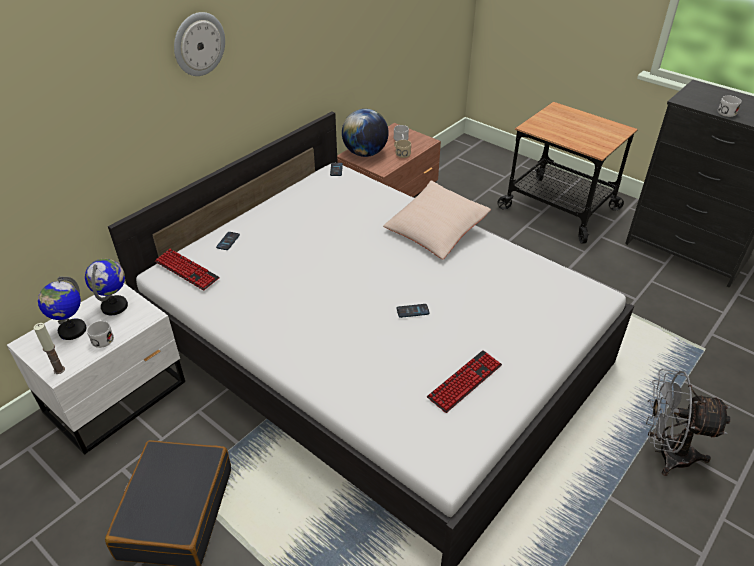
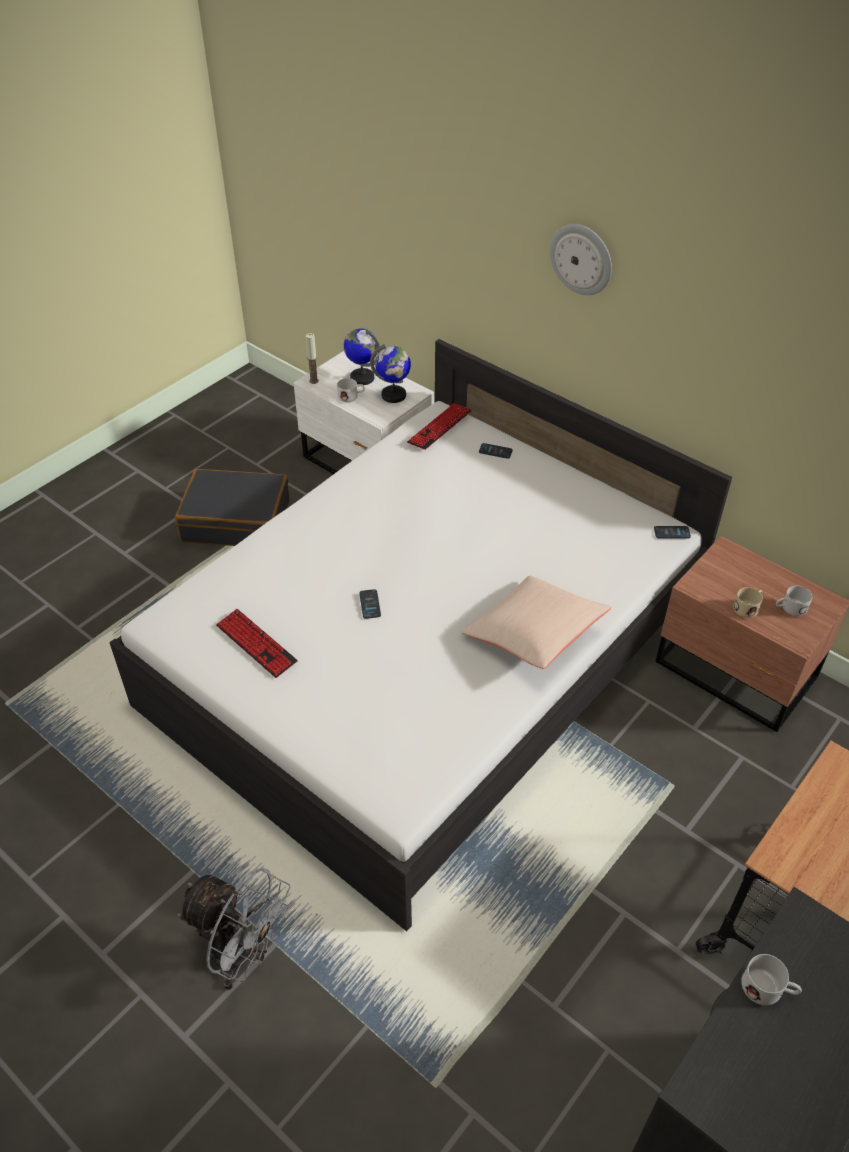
camera: 90 degrees right, 5 degrees up
globe [342,109,389,157] -> none
grey fan [646,369,731,476] -> grey fan turned 105 degrees clockwise [177,868,290,990]

